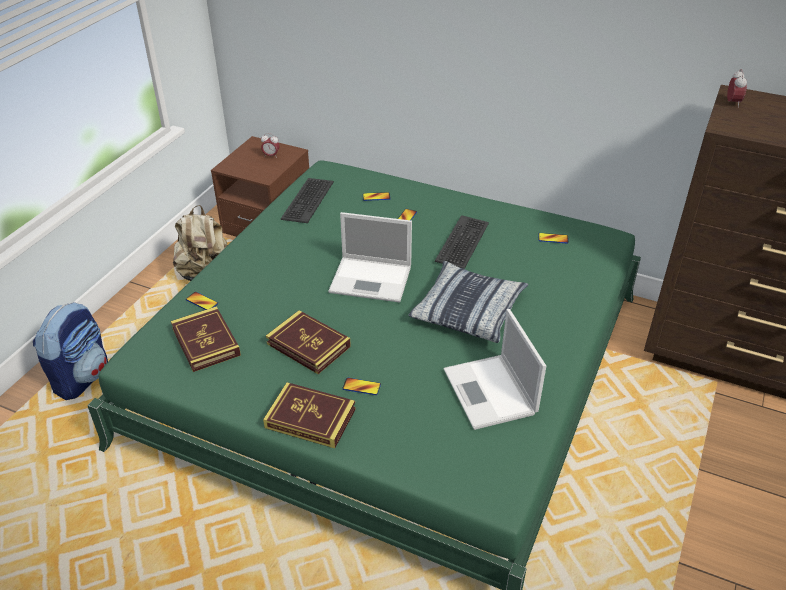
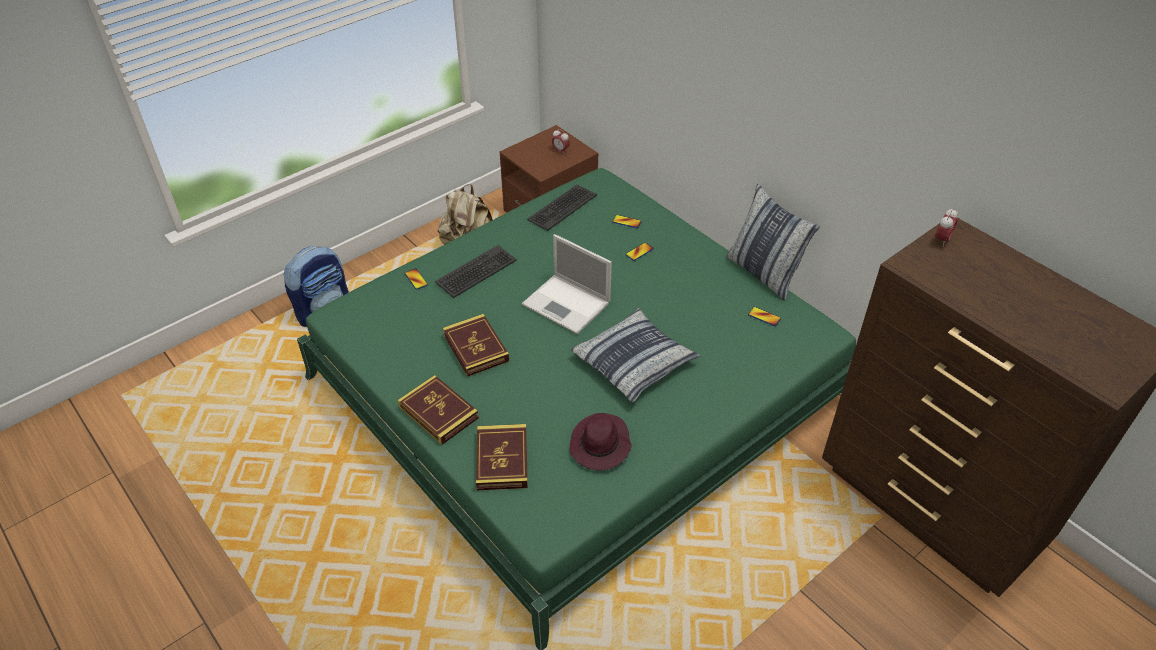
camera: 25 degrees right, 5 degrees up
book [171,306,241,372] -> book moved to [476,424,528,490]
phone [342,378,381,395] -> none
keyboard [435,215,489,269] -> keyboard moved to [435,245,517,298]
laptop [443,309,546,430] -> purple hat [569,413,631,470]
none -> pillow [727,184,820,301]

